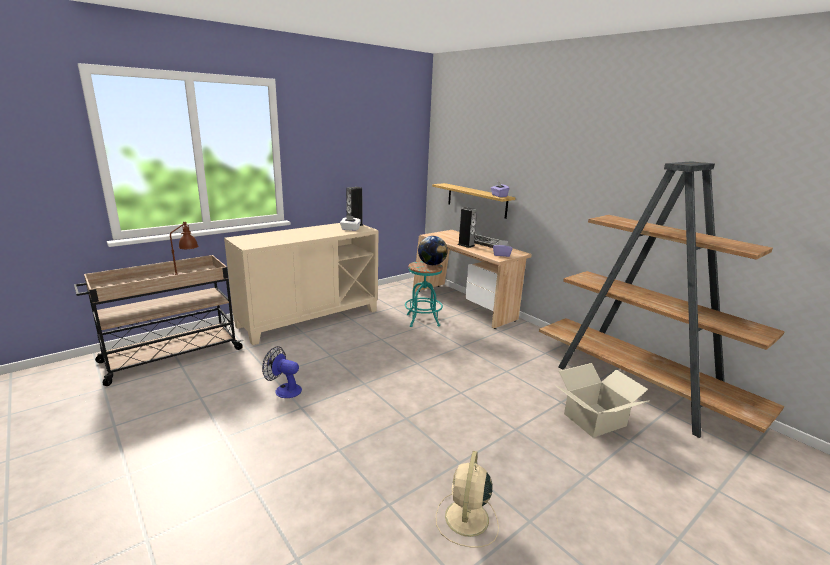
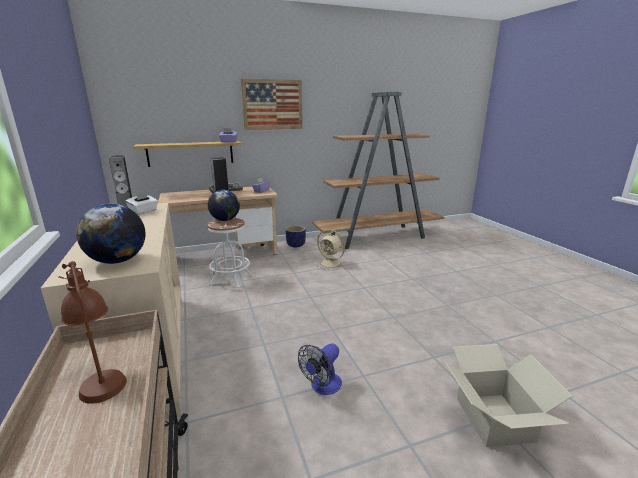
camera: 70 degrees left, 0 degrees up
turquoise stool [405,261,443,327] -> white stool [207,218,252,288]
beige fan [436,451,499,547] -> beige fan moved to [315,229,347,270]
cardboard box [556,363,650,438] -> cardboard box moved to [444,344,573,447]
none -> globe [76,204,146,264]
none -> picture [241,79,303,130]
none -> planter [286,226,306,247]

